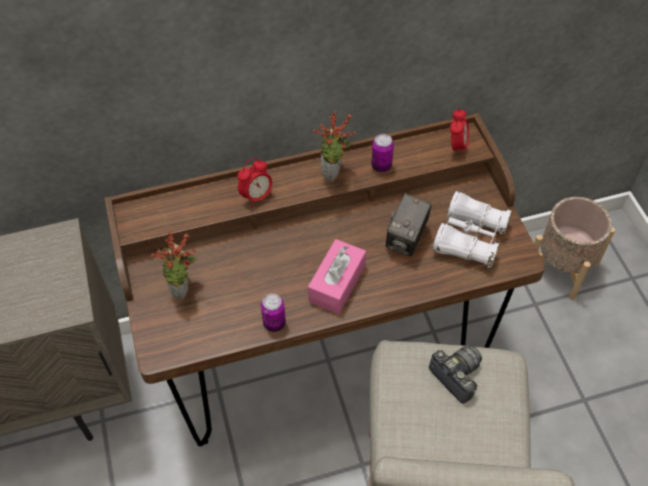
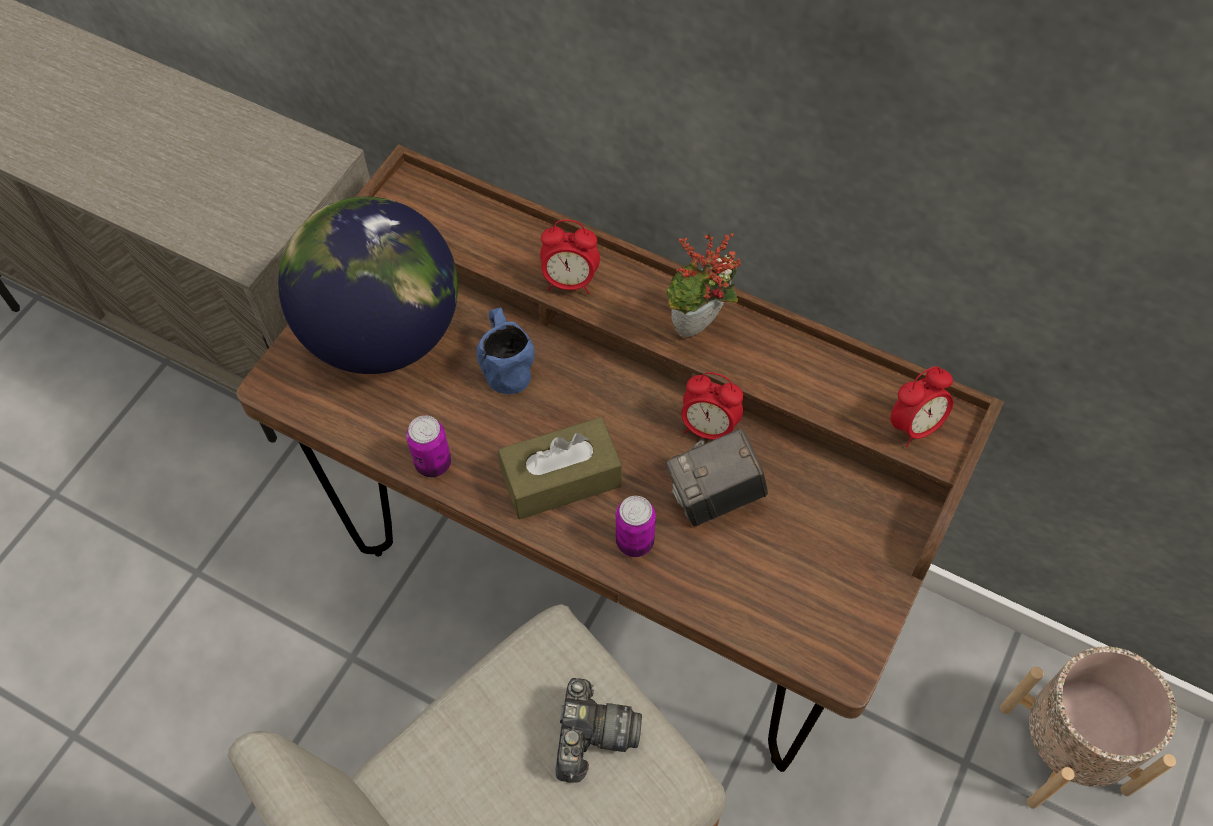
camera: 45 degrees right, 5 degrees up
potted plant [151,230,196,300] -> globe [278,196,458,374]
pink tissue box [308,239,366,314] -> brown tissue box [498,417,622,520]
can [371,134,394,173] -> can moved to [616,496,656,557]
white binoculars [433,191,512,268] -> none
none -> blue mug [477,307,534,394]
none -> alarm clock [682,372,743,440]

